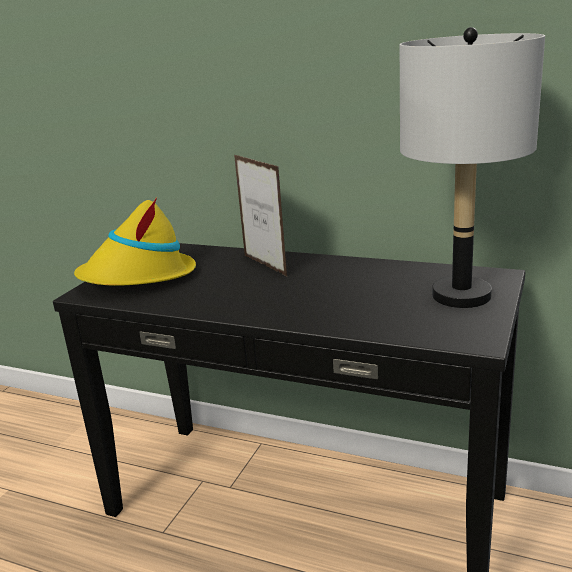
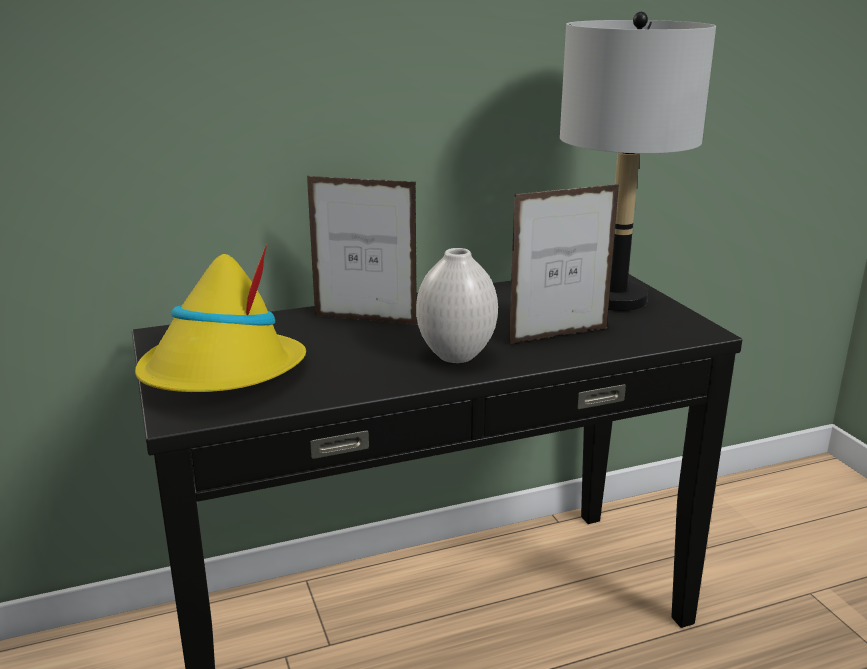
camera: 45 degrees left, 0 degrees up
none -> white vase [416,248,498,363]
none -> picture frame [509,184,619,344]

